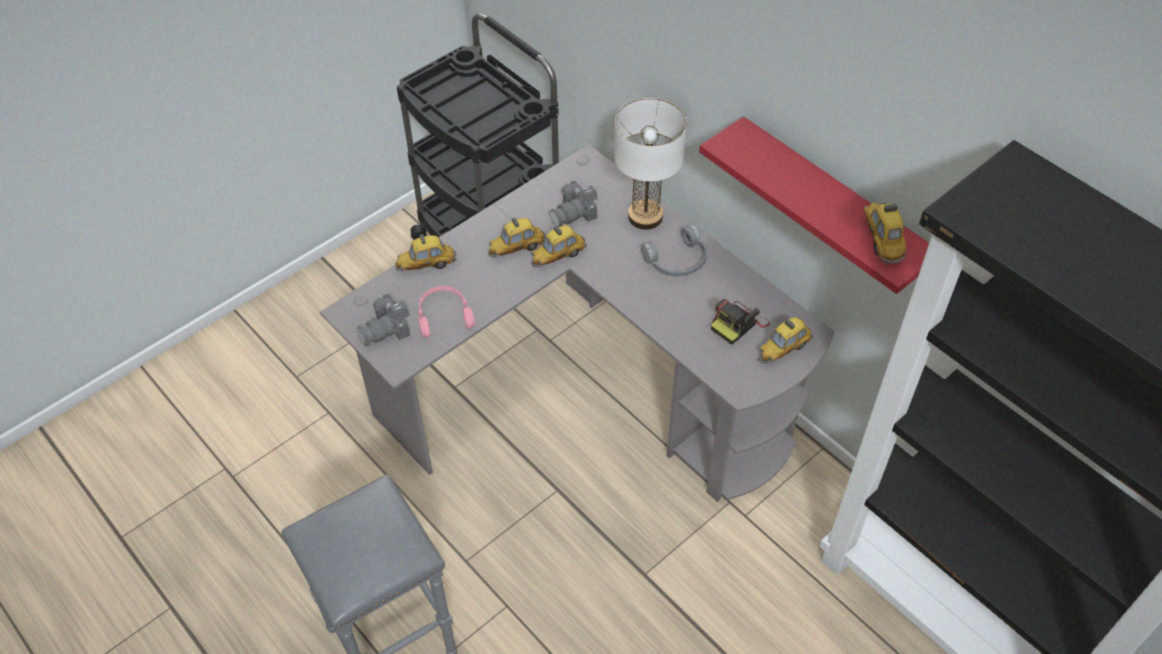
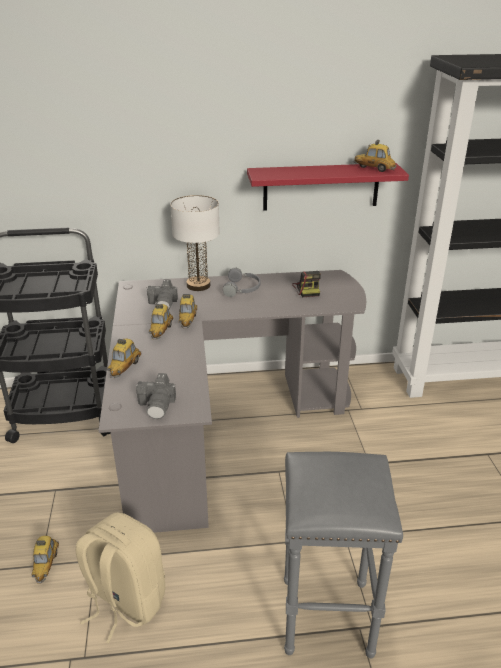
camera: 55 degrees left, 20 degrees down
pink headphones [418,286,475,338] -> none
toy car [759,317,813,363] -> toy car moved to [32,536,59,584]
none -> beige backpack [76,512,165,643]

